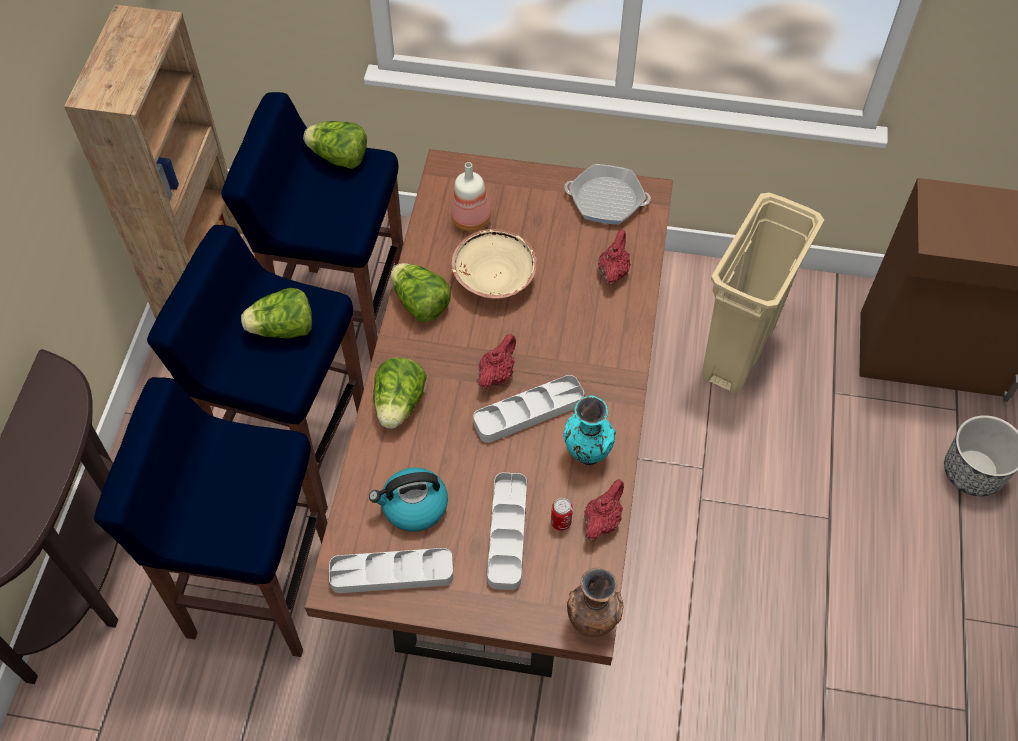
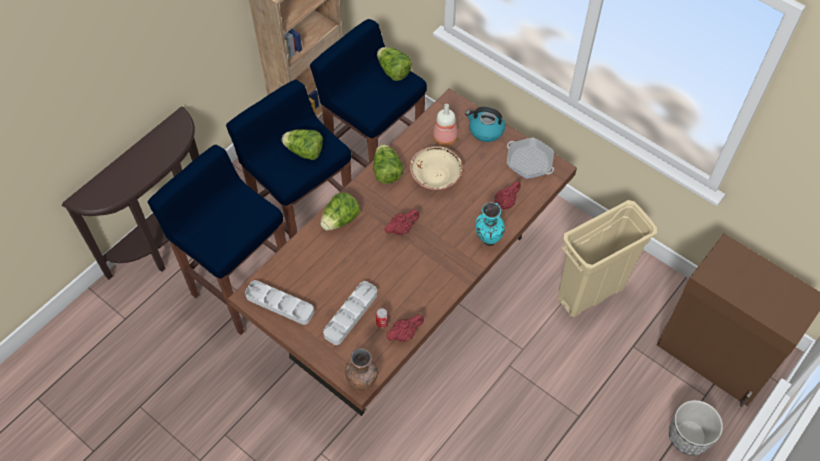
camera: 30 degrees right, 0 degrees up
kettle [369,467,448,532] -> kettle moved to [465,107,505,142]
grey tray [474,375,584,443] -> none
turquoise vase [563,395,616,465] -> turquoise vase moved to [476,202,505,246]

